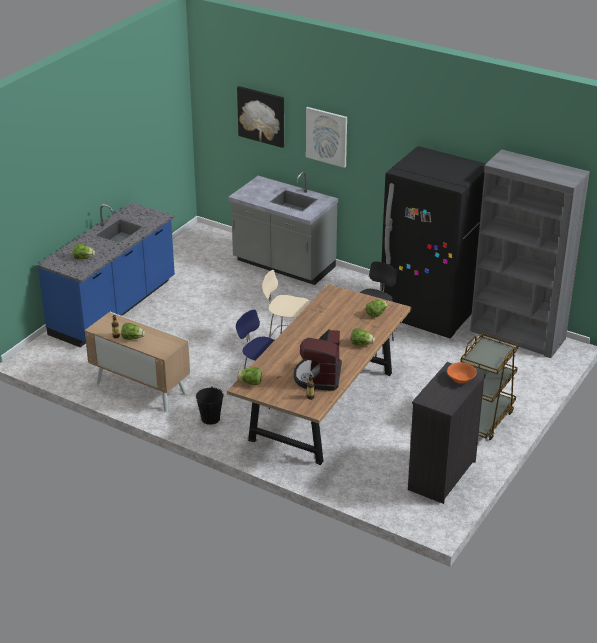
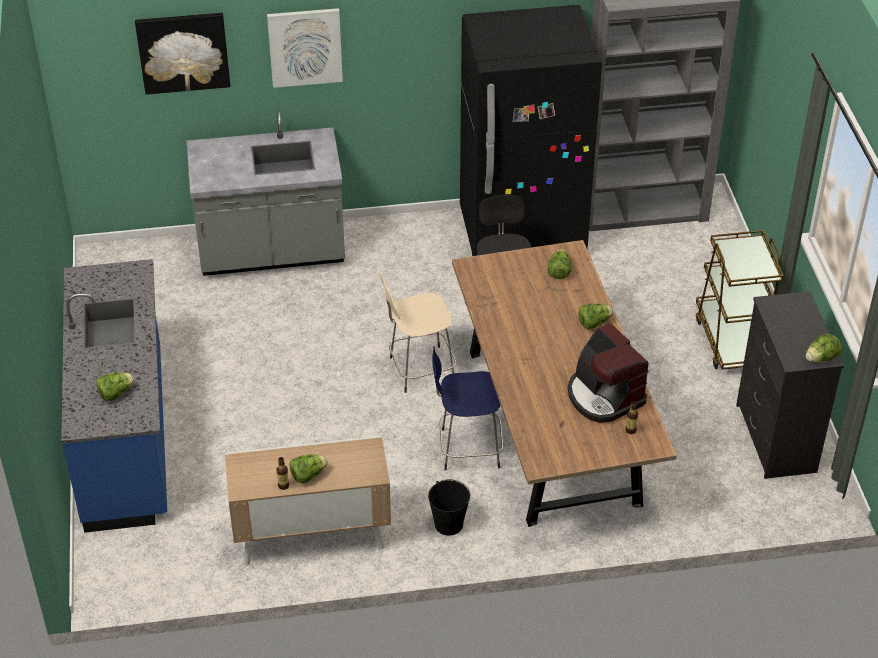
camera: 40 degrees left, 10 degrees up
lettuce [237,367,262,385] -> lettuce moved to [806,334,842,362]
orange bowl [447,362,477,384] -> none

